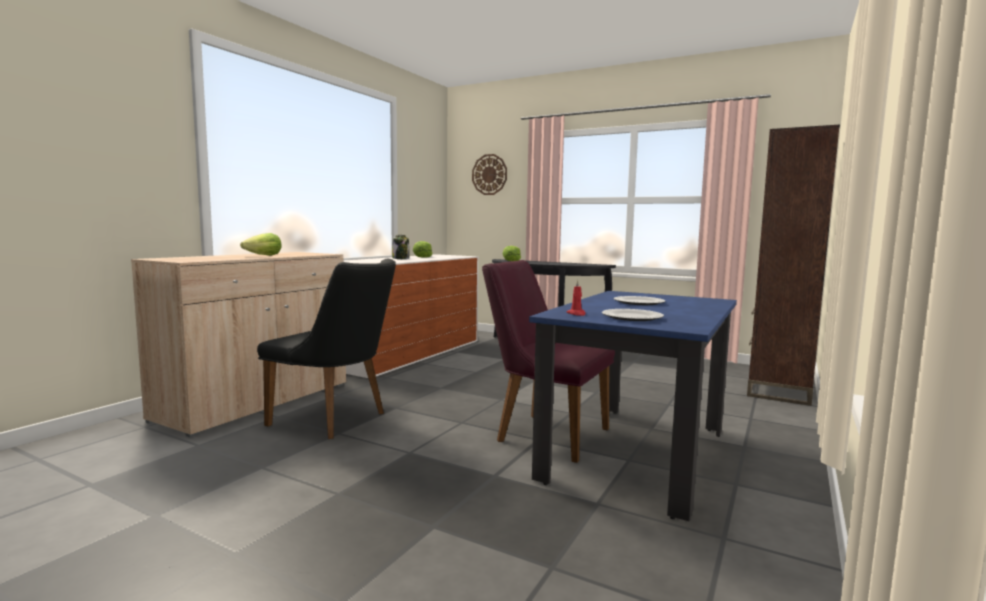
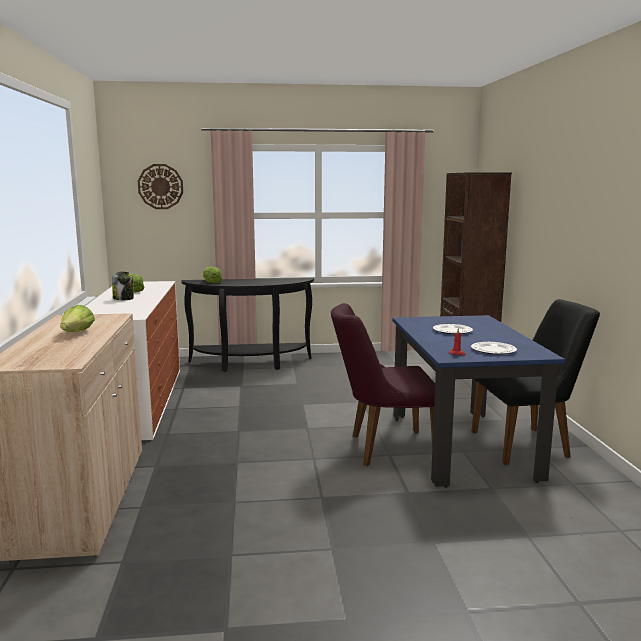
camera: 35 degrees left, 5 degrees up
black chair [257,259,396,439] -> black chair moved to [471,299,600,465]

